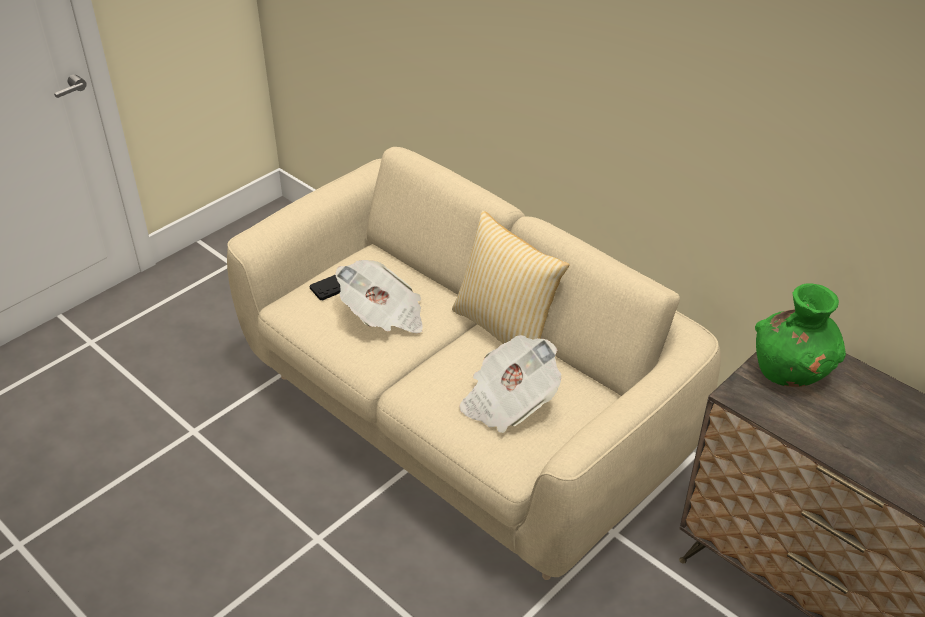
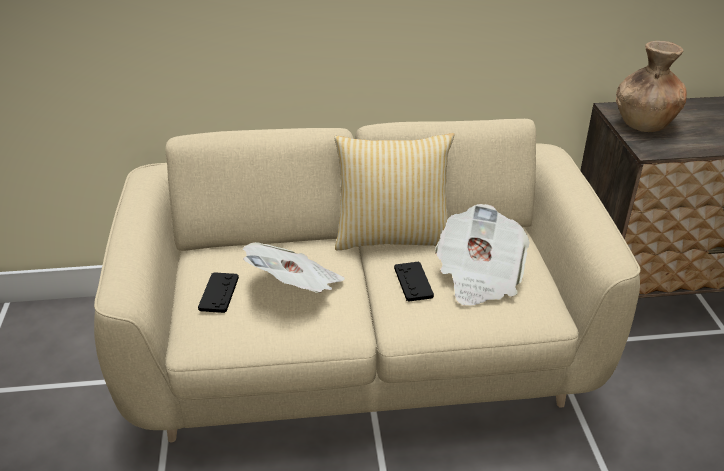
camera: 50 degrees left, 5 degrees down
green vase [755,283,846,387] -> brown vase [616,41,687,132]
none -> black game controller [394,262,434,302]

